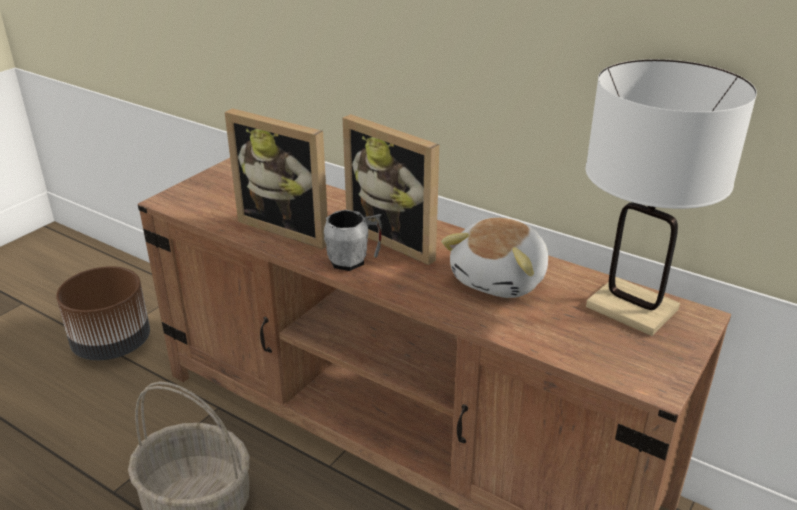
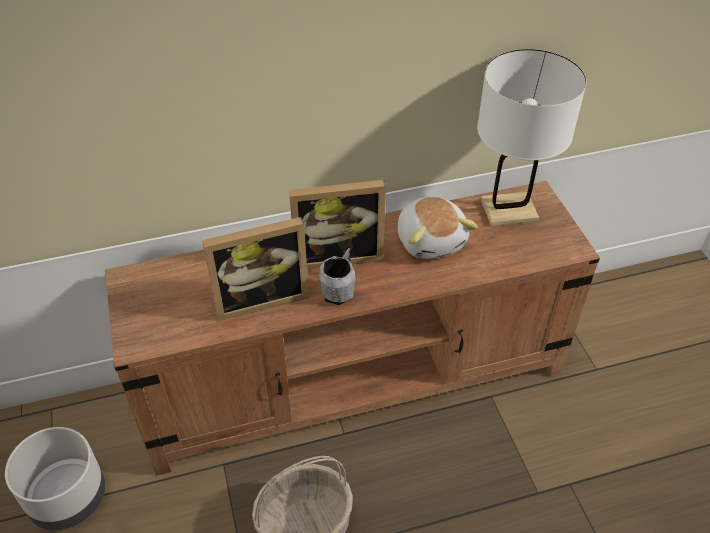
camera: 50 degrees left, 15 degrees up
brown planter [56,266,150,360] -> grey planter [5,427,105,530]

